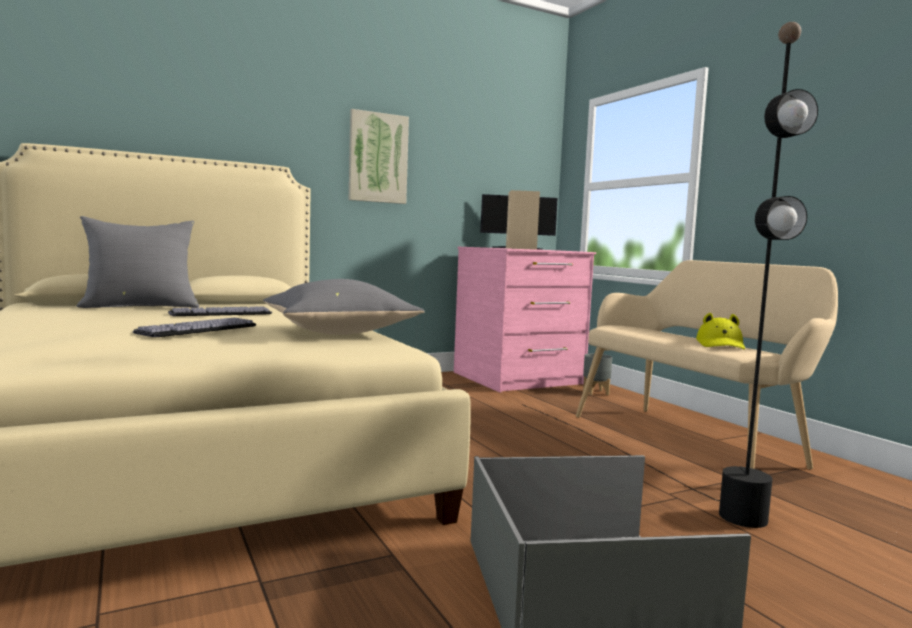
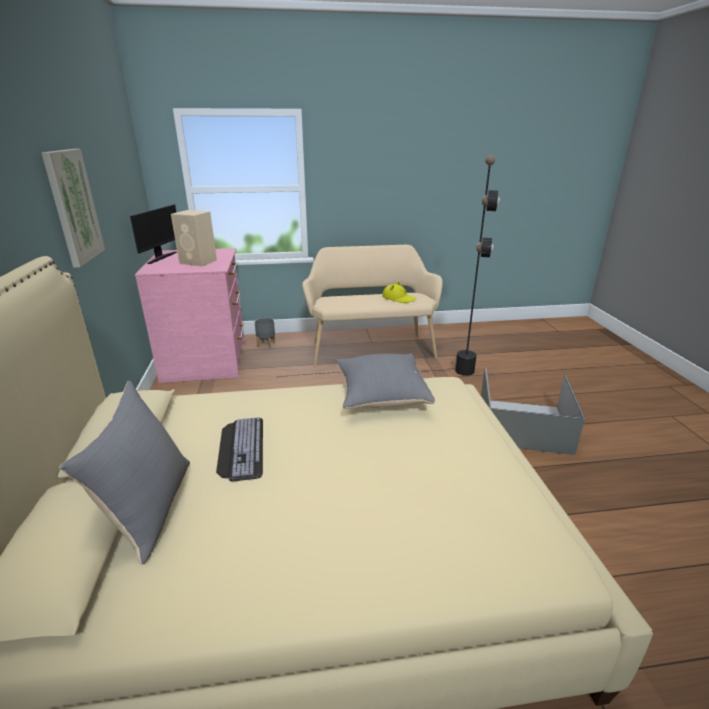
camera: 70 degrees left, 20 degrees up
keyboard [133,318,256,337] -> none

